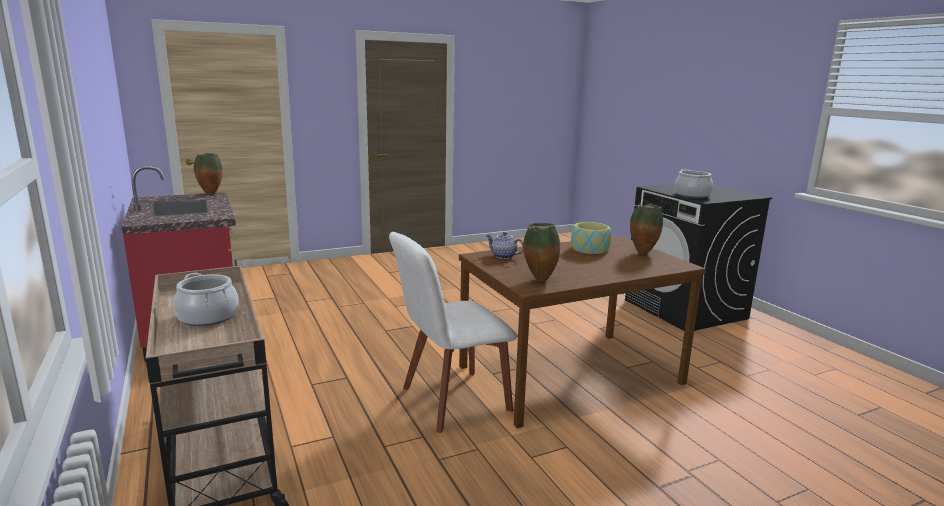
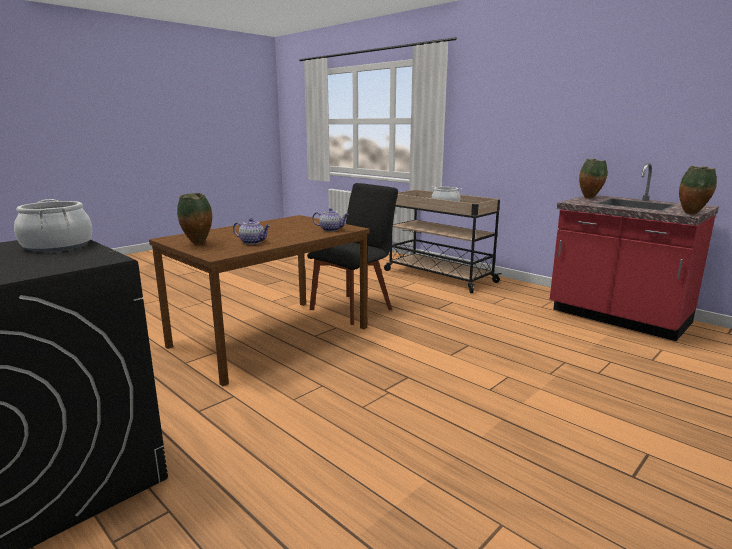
camera: 160 degrees right, 0 degrees up
white chair [389,232,518,433] -> black chair [307,183,398,325]
vase [523,223,560,281] -> vase moved to [579,159,608,199]
bowl [571,222,611,254] -> teapot [233,218,270,245]

